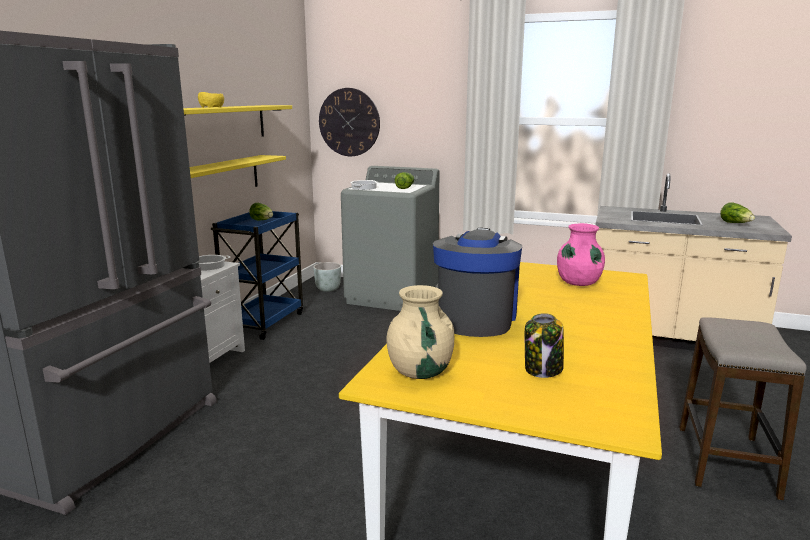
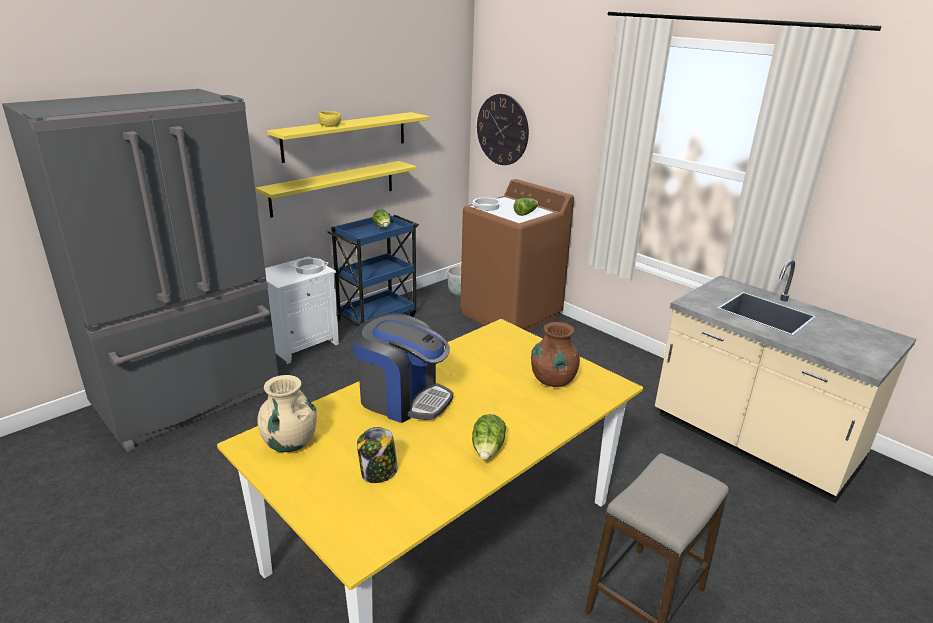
camera: 25 degrees right, 10 degrees up
grey washing machine [341,166,440,311] -> brown washing machine [460,179,574,332]
coffee machine [433,228,522,337] -> coffee machine turned 75 degrees clockwise [353,313,453,423]
pink vase [557,223,605,286] -> brown vase [531,322,580,387]
lettuce [720,202,755,223] -> lettuce moved to [472,414,506,460]

